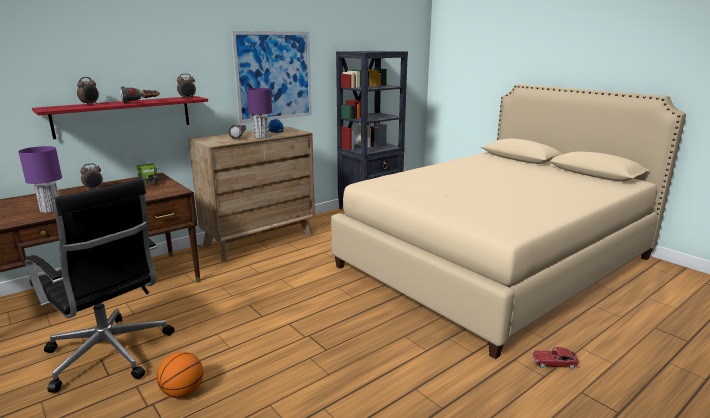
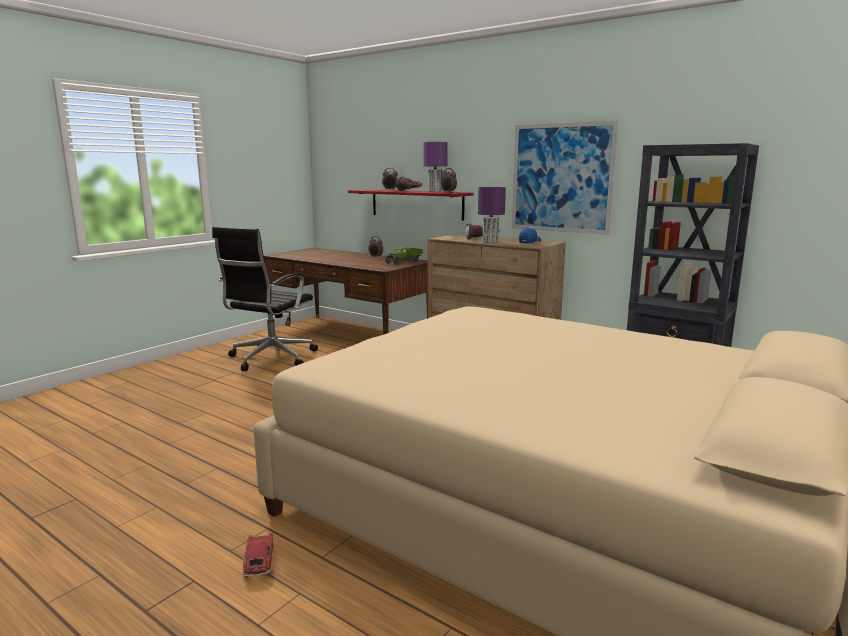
camera: 75 degrees right, 5 degrees down
purple table lamp [18,146,62,213] -> purple table lamp moved to [424,142,448,192]
basketball [157,352,203,398] -> none

